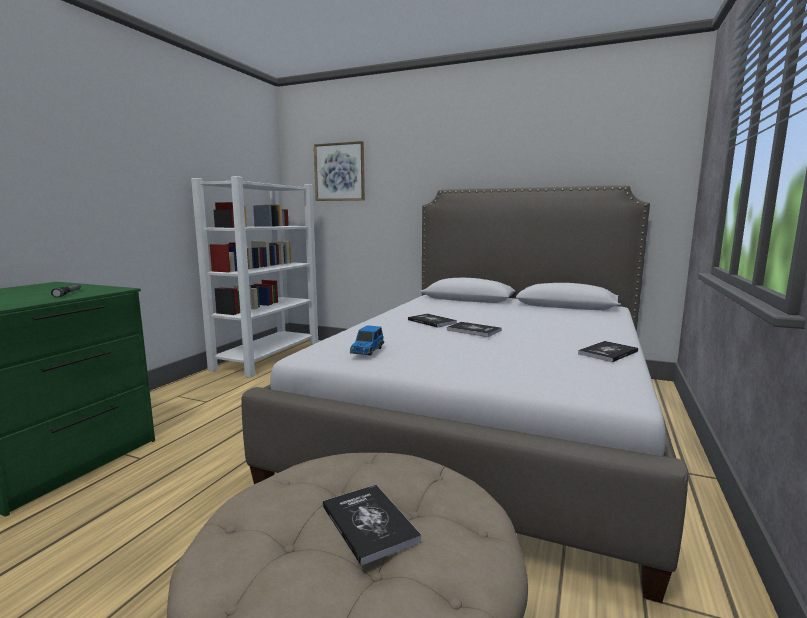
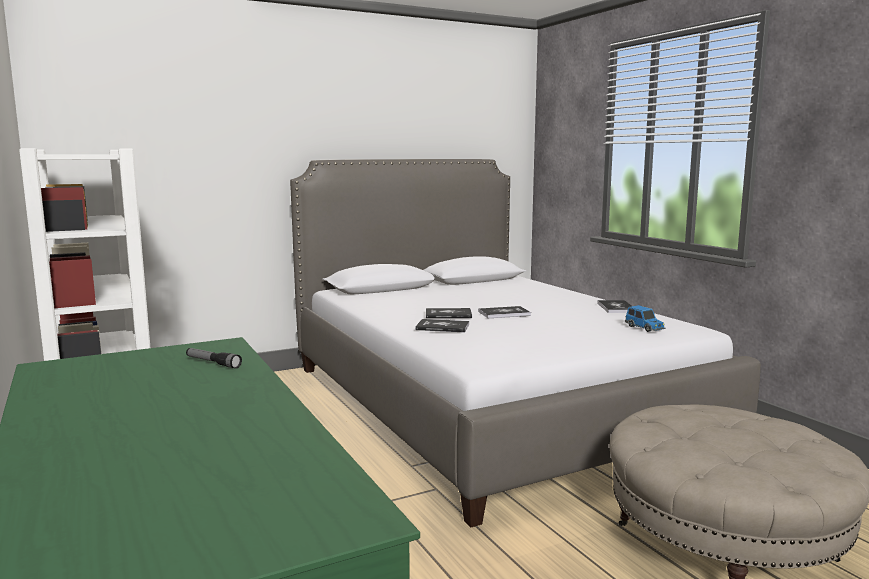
camera: 50 degrees left, 0 degrees up
picture [314,141,365,201] -> none
book [323,485,421,566] -> book moved to [415,319,469,333]
toy car [350,325,384,356] -> toy car moved to [625,305,665,332]

